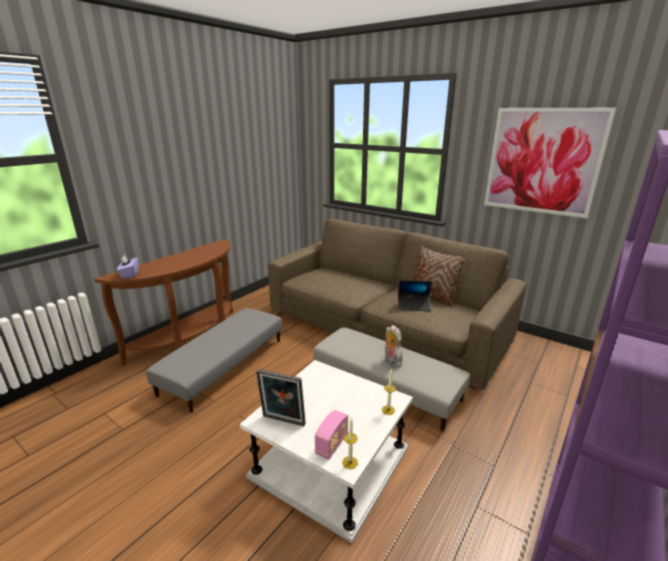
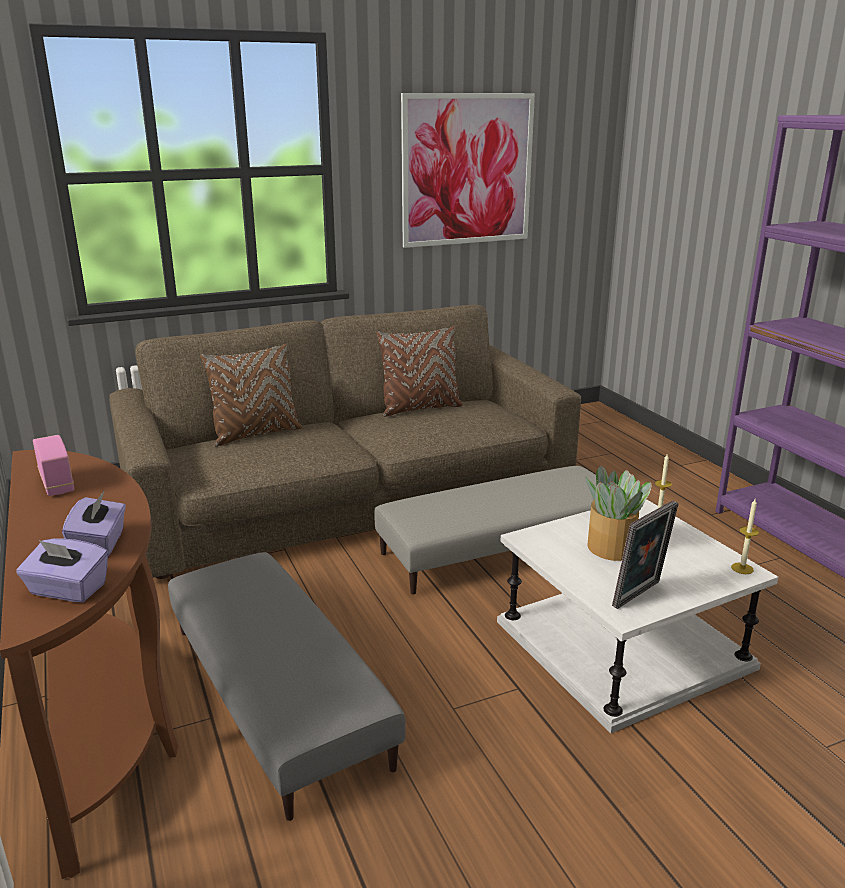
camera: 60 degrees left, 0 degrees up
radio [315,410,348,460] -> radio moved to [33,435,74,496]
plush toy [385,325,403,368] -> none
laptop [398,280,432,311] -> none
none -> purple tissue box [62,490,126,556]
none -> brown pillow [200,344,302,447]
none -> potted plant [585,466,652,561]

